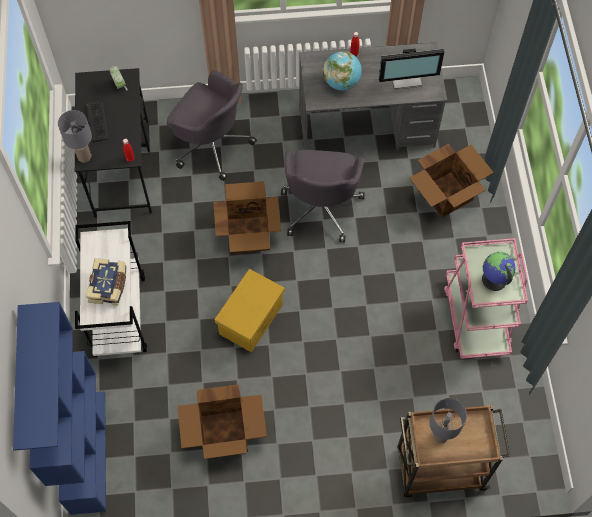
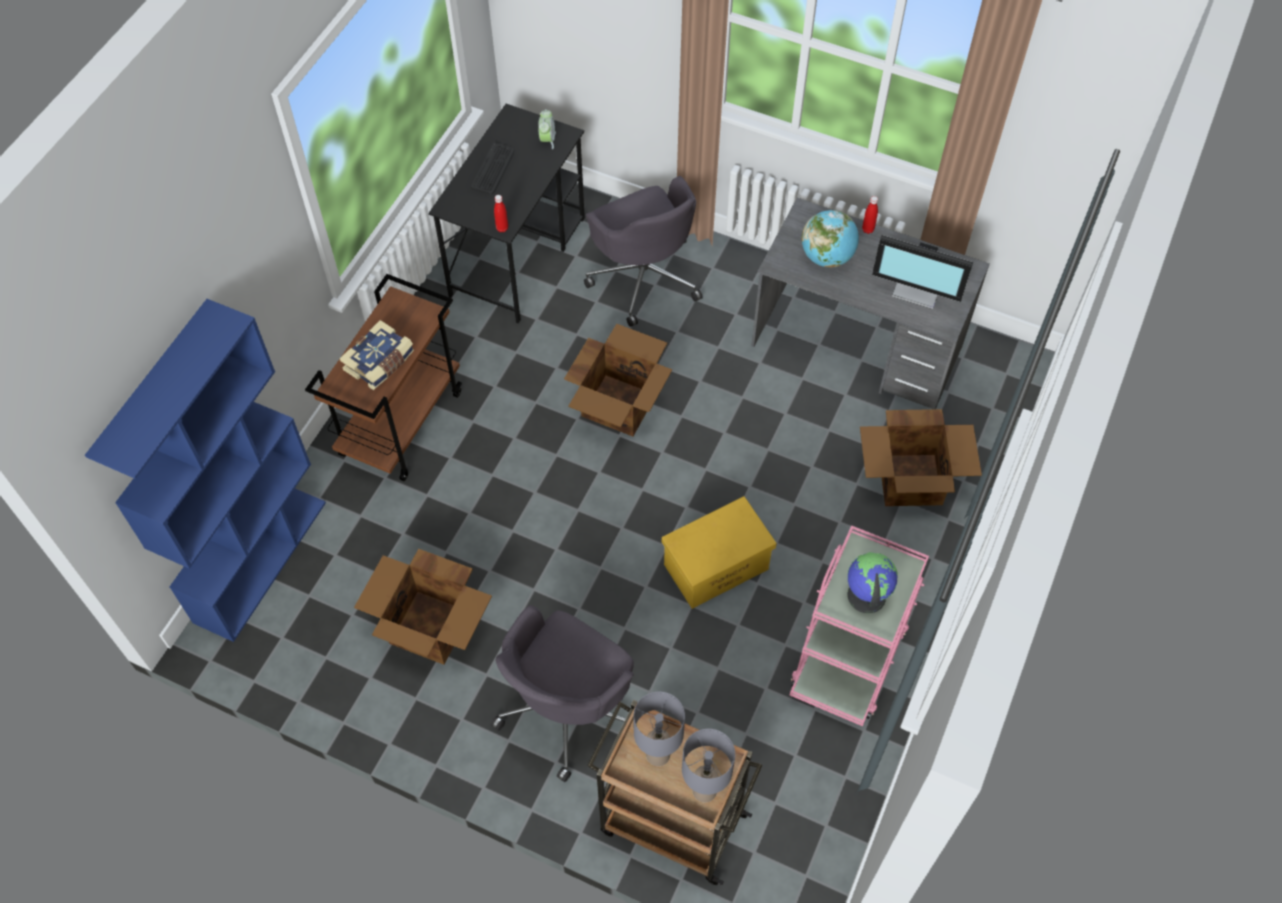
camera: 30 degrees right, 5 degrees down
grey table lamp [58,110,92,163] -> grey table lamp moved to [682,729,735,803]
white cart [75,221,147,357] -> brown cart [305,274,462,481]
yellow storage box [214,269,285,352] -> yellow storage box moved to [662,496,777,609]
grey office chair [281,150,365,243] -> grey office chair moved to [491,605,634,782]

